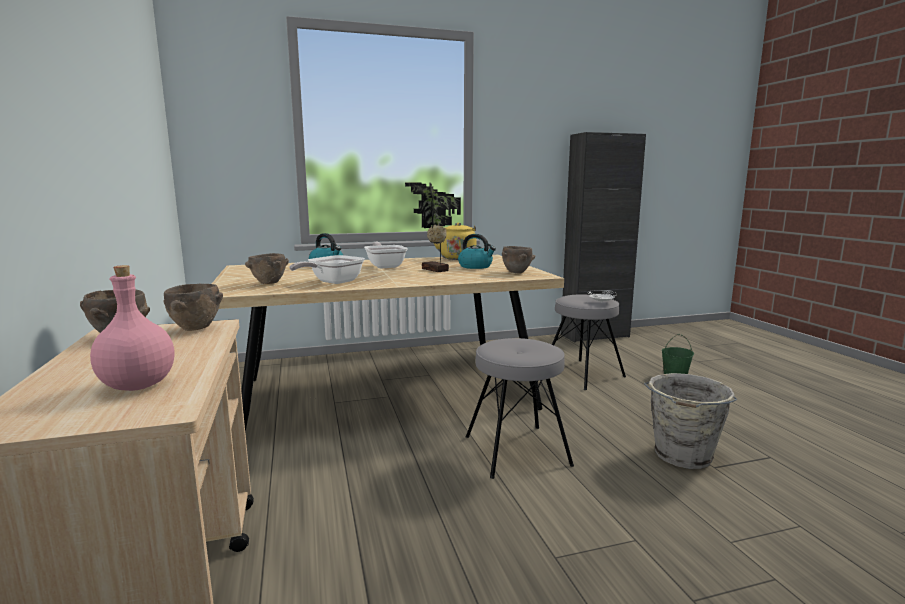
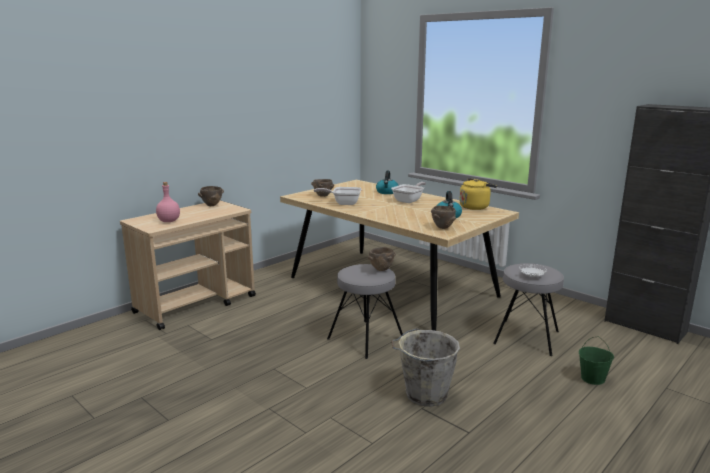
camera: 60 degrees right, 5 degrees up
brown bowl [163,284,223,331] -> brown bowl moved to [368,247,396,271]
potted plant [405,183,461,272] -> none

